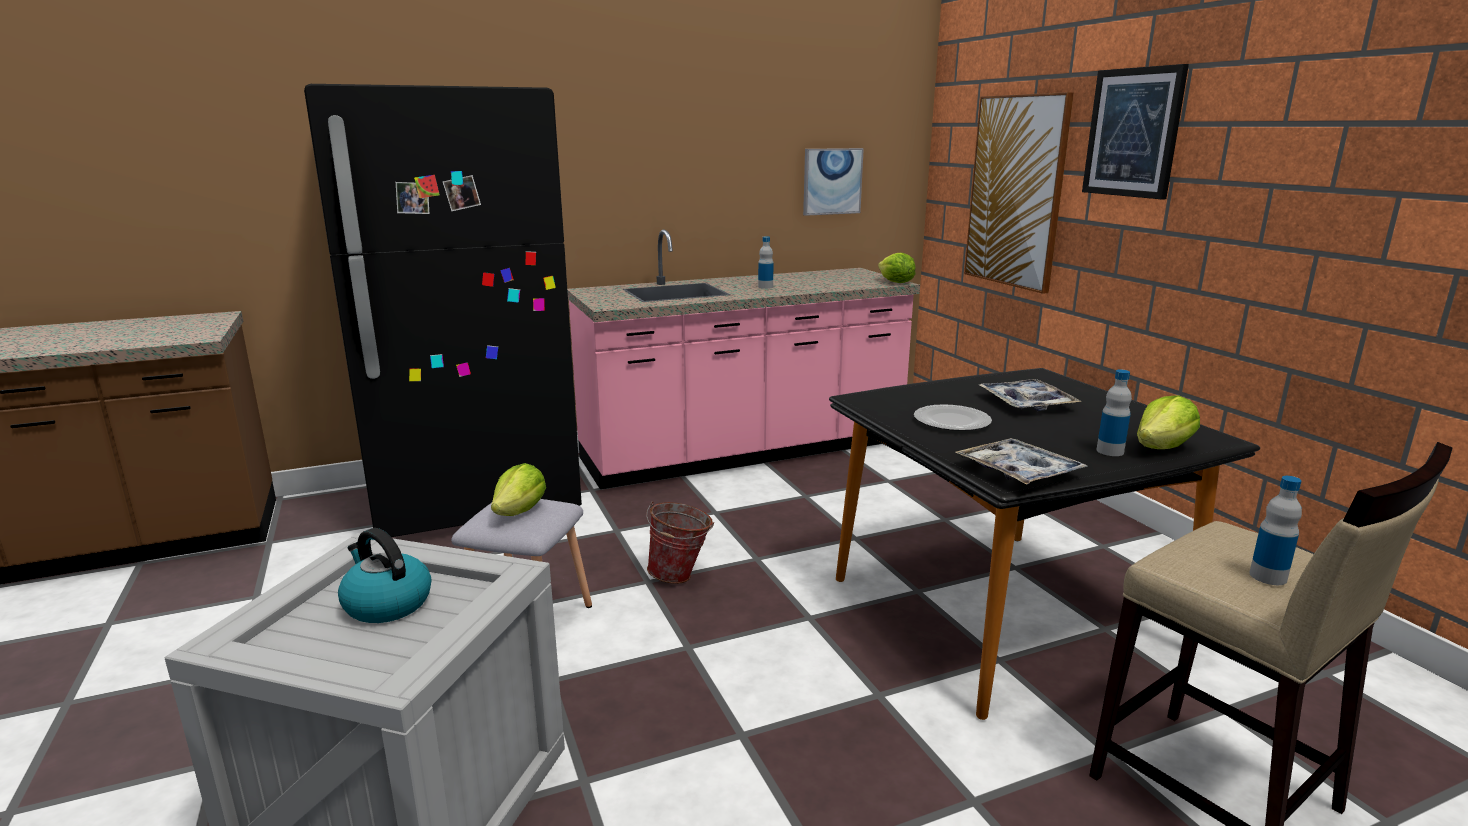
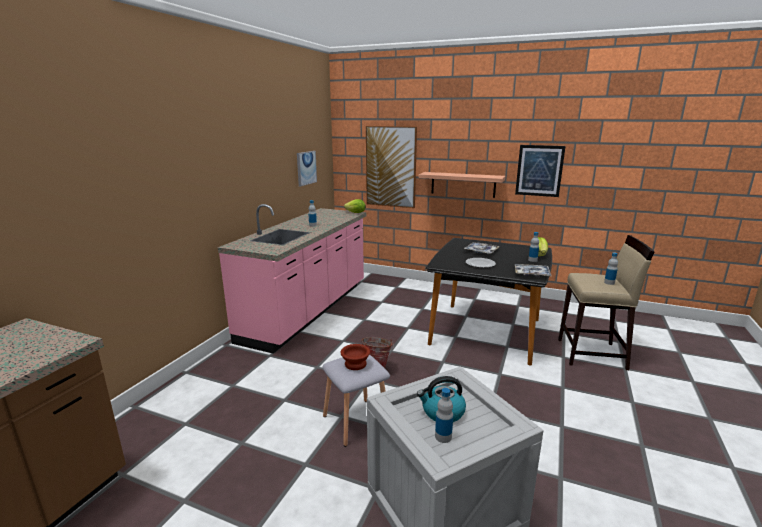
camera: 45 degrees left, 0 degrees up
black fridge [304,84,582,537] -> none
lettuce [491,463,546,516] -> brown bowl [340,344,370,370]
picture [1082,64,1189,199] -> picture moved to [515,145,566,197]
none -> shelf [419,172,505,198]
none -> bottle [435,388,453,443]

